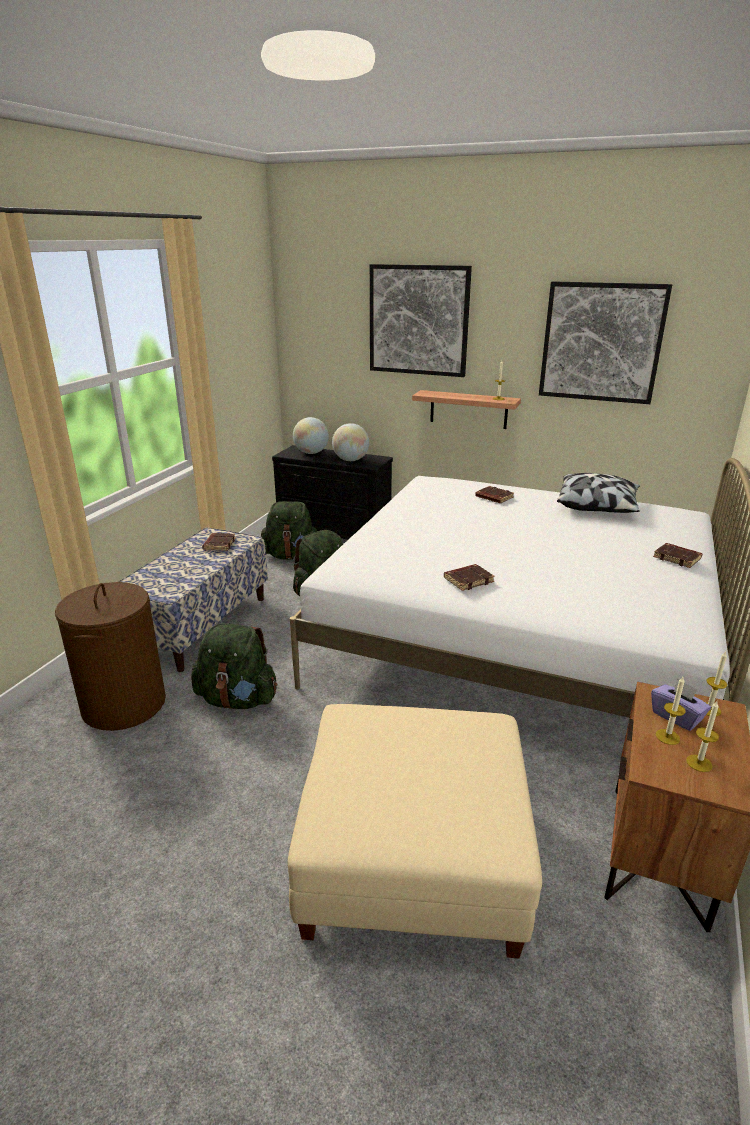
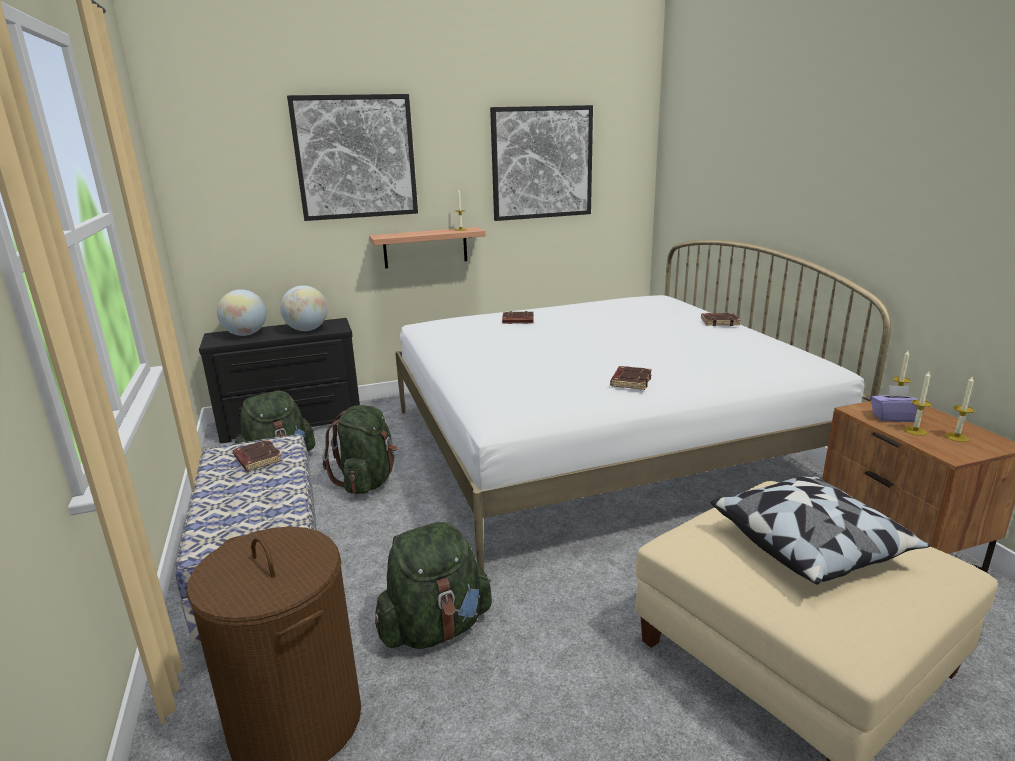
camera: 40 degrees left, 5 degrees down
pillow [557,473,640,513] -> pillow moved to [711,476,931,584]

